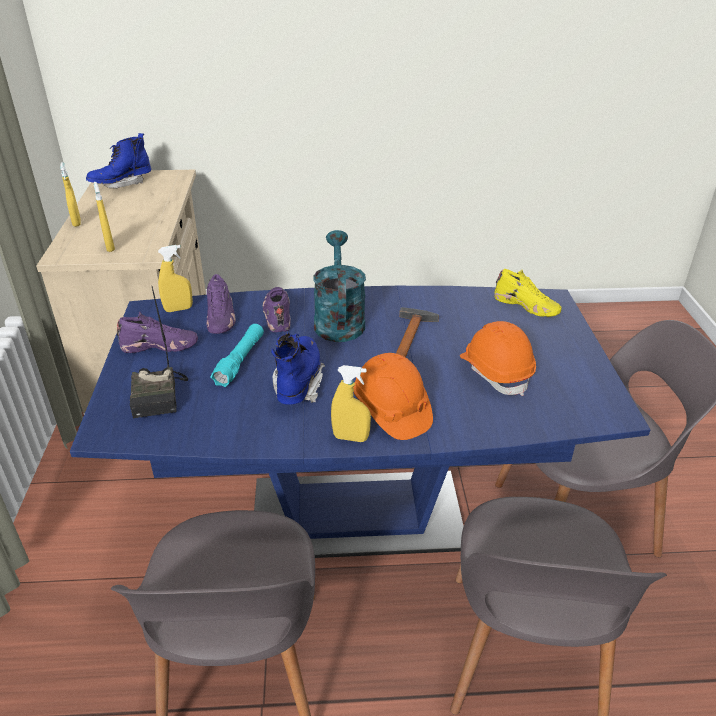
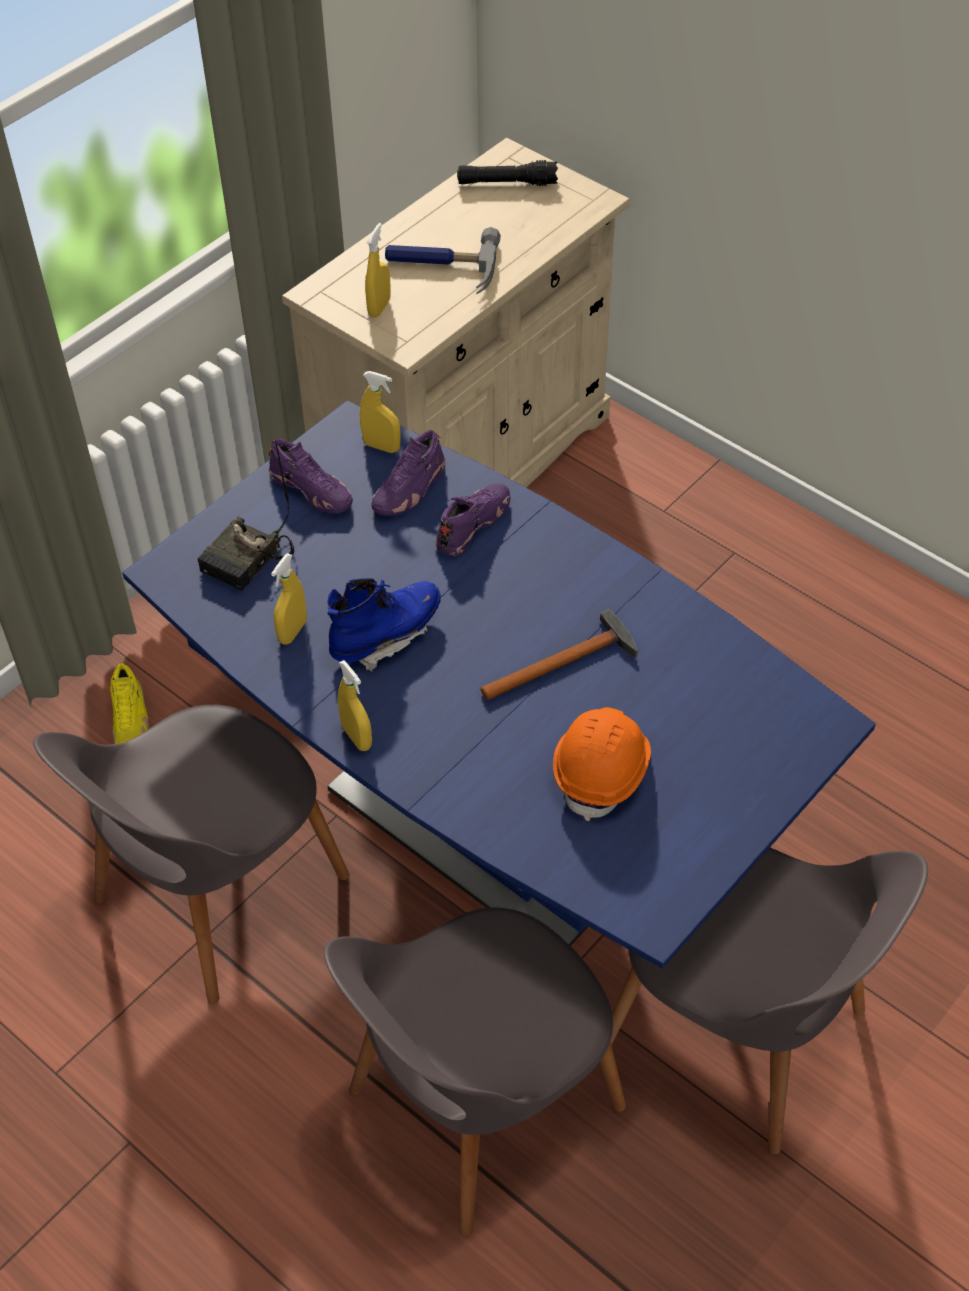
camera: 45 degrees right, 15 degrees up
yellow spray bottle [60,162,81,227] -> yellow spray bottle moved to [271,553,307,645]
blue boot [86,133,151,189] -> black flashlight [457,160,558,186]
turquoise flashlight [211,324,264,387] -> none
turquoise watering can [313,230,366,342] -> none
orange hard hat [353,353,433,440] -> none
yellow shoe [494,269,561,317] -> yellow shoe moved to [110,663,149,744]
none -> hammer [385,227,501,294]

